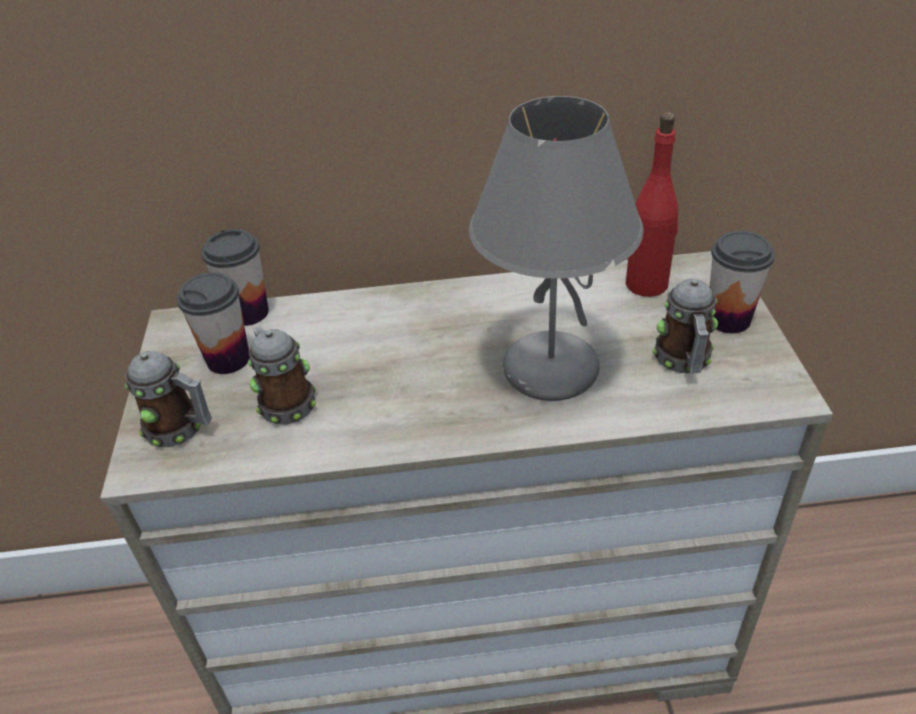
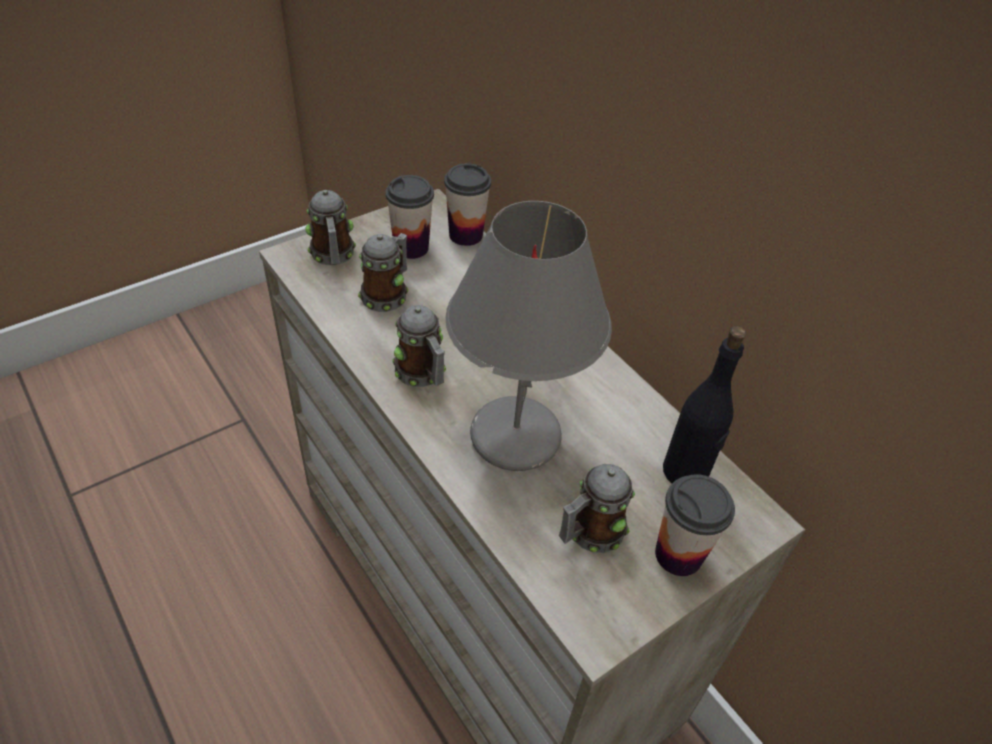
camera: 55 degrees right, 5 degrees up
red bottle [626,112,678,297] -> black bottle [663,326,746,483]
none -> mug [392,305,446,387]

